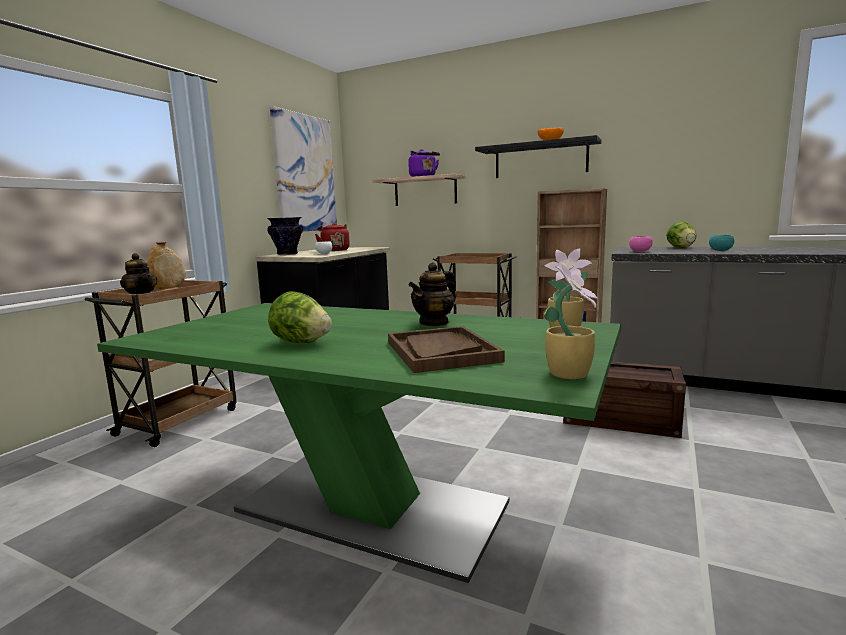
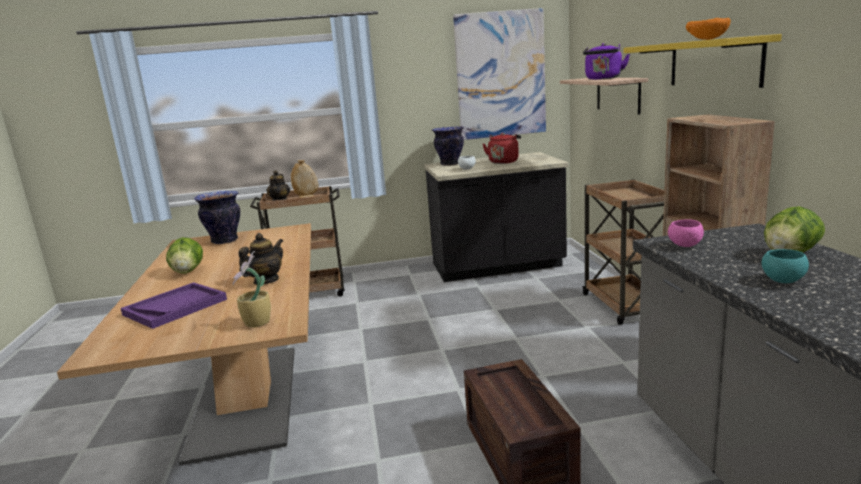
camera: 55 degrees right, 5 degrees up
green dining table [97,303,621,583] -> beige dining table [57,223,311,466]
brown tray [388,326,505,373] -> purple tray [121,282,227,329]
teapot [409,262,456,327] -> teapot turned 120 degrees clockwise [238,233,283,284]
black shelf [475,135,601,178] -> yellow shelf [624,34,782,88]
potted plant [544,262,598,379] -> none
none -> vase [194,191,240,244]

